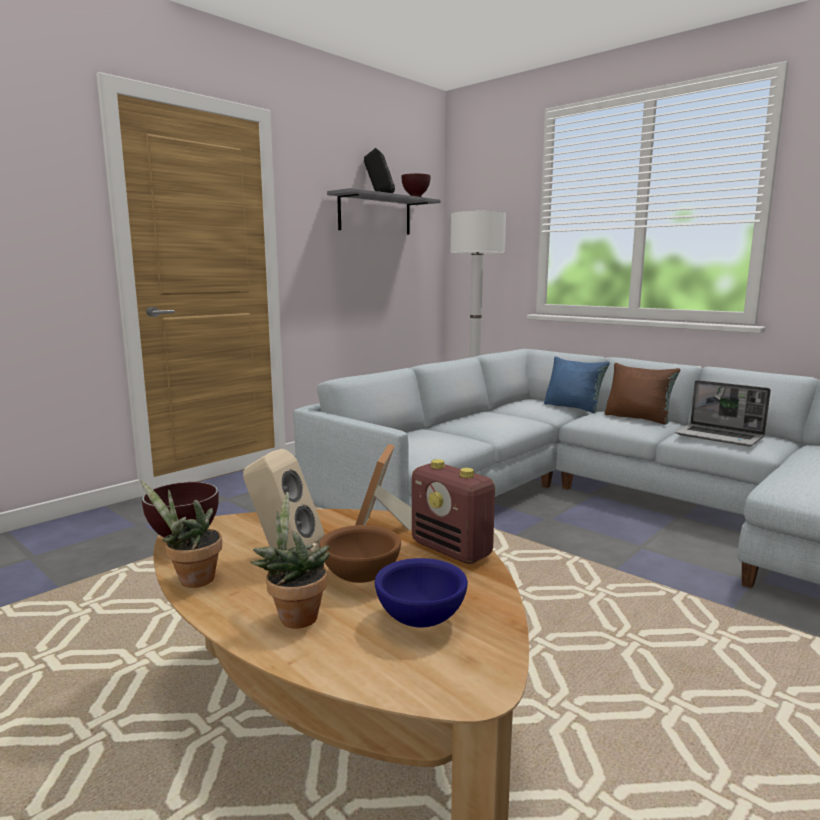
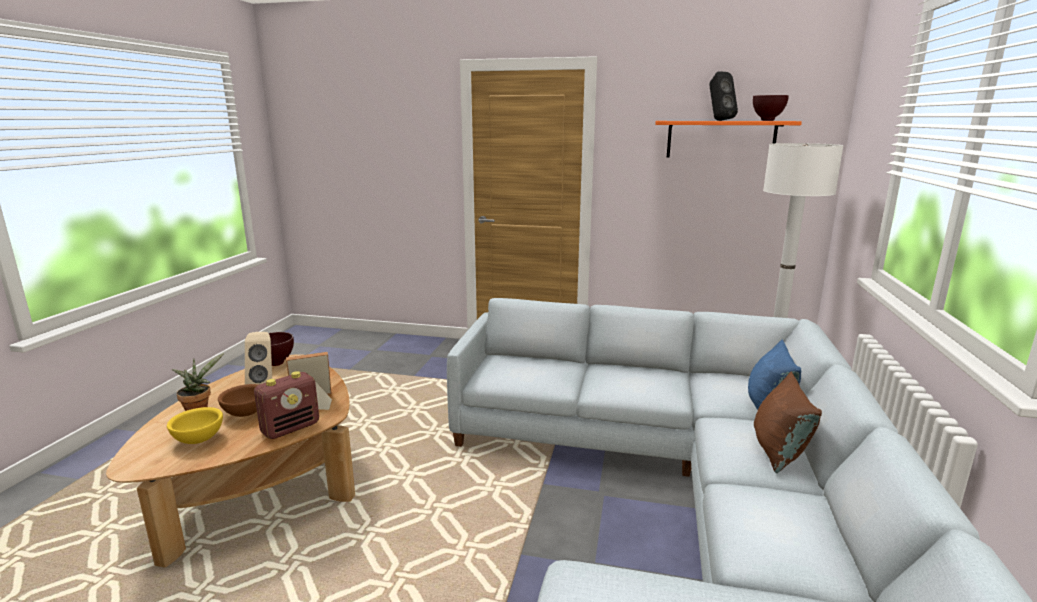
camera: 60 degrees right, 5 degrees up
potted plant [141,480,222,588] -> none
grey shelf [327,188,441,235] -> orange shelf [655,121,802,157]
blue bowl [375,558,468,628] -> yellow bowl [167,407,223,444]
radio [412,459,496,564] -> radio turned 150 degrees counterclockwise [254,371,319,439]
laptop [675,380,771,447] -> none

